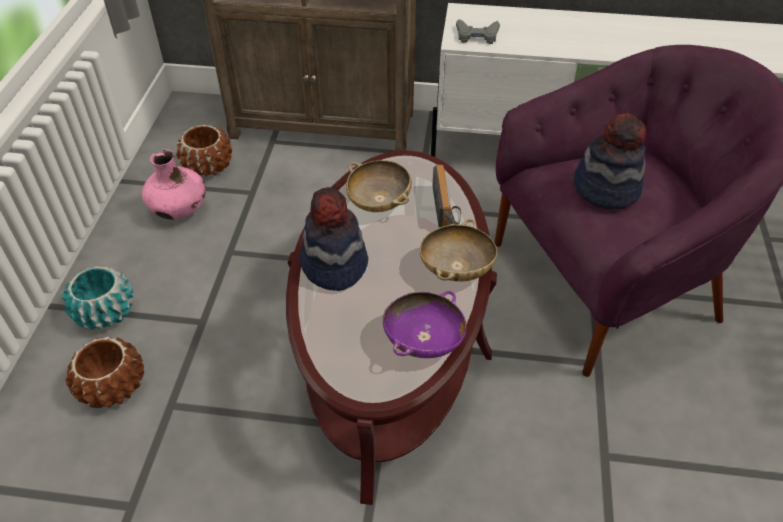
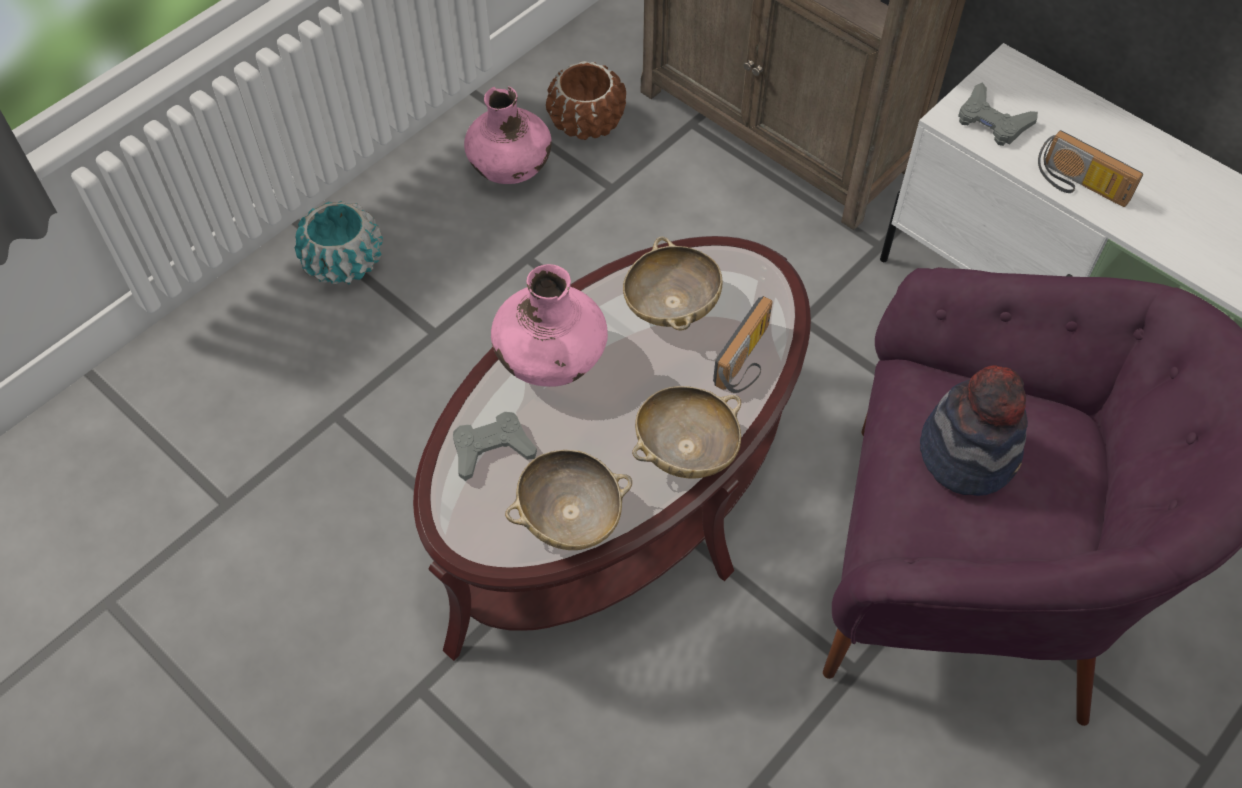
camera: 35 degrees right, 10 degrees up
brown planter [65,336,144,408] -> none
hat [300,187,368,291] -> pink vase [491,264,608,387]
purple bowl [383,291,467,358] -> beige bowl [505,450,632,550]
none -> grey game controller [453,412,537,481]
none -> radio [1038,130,1143,207]

